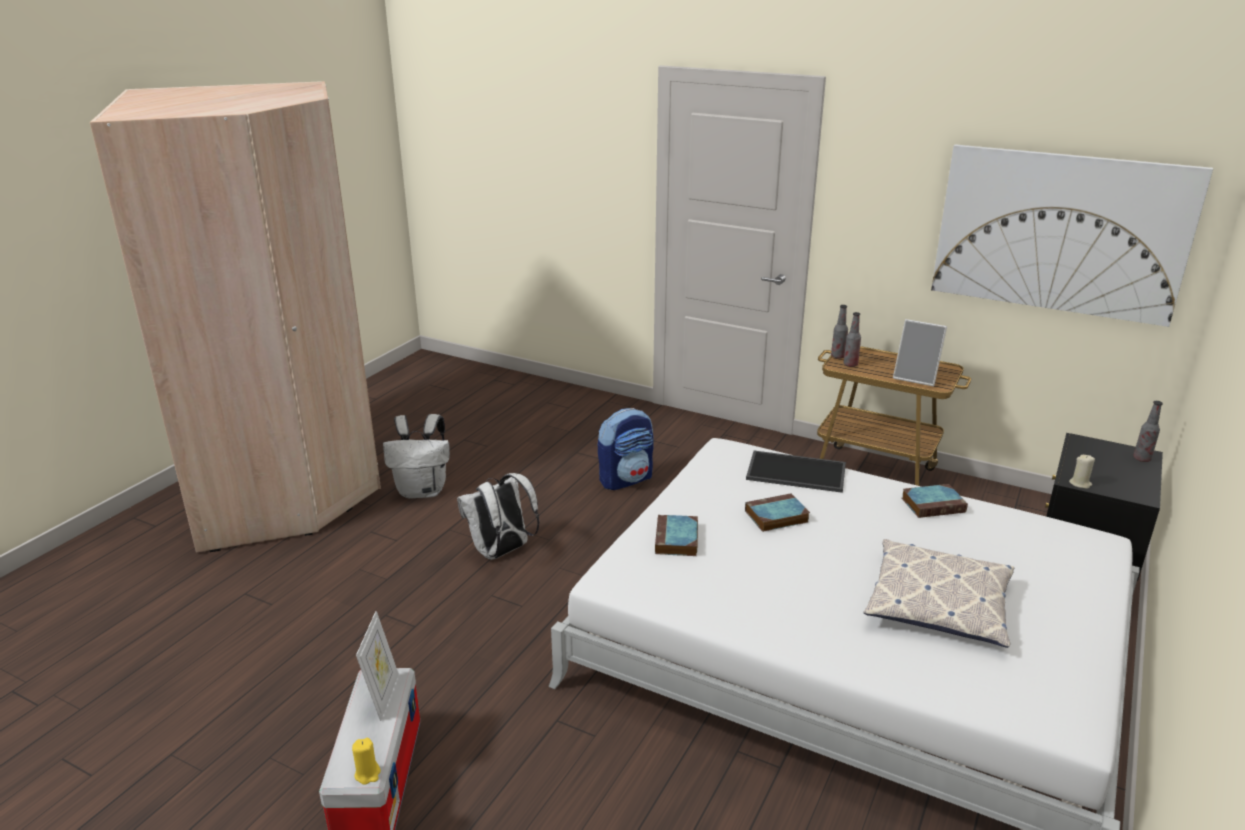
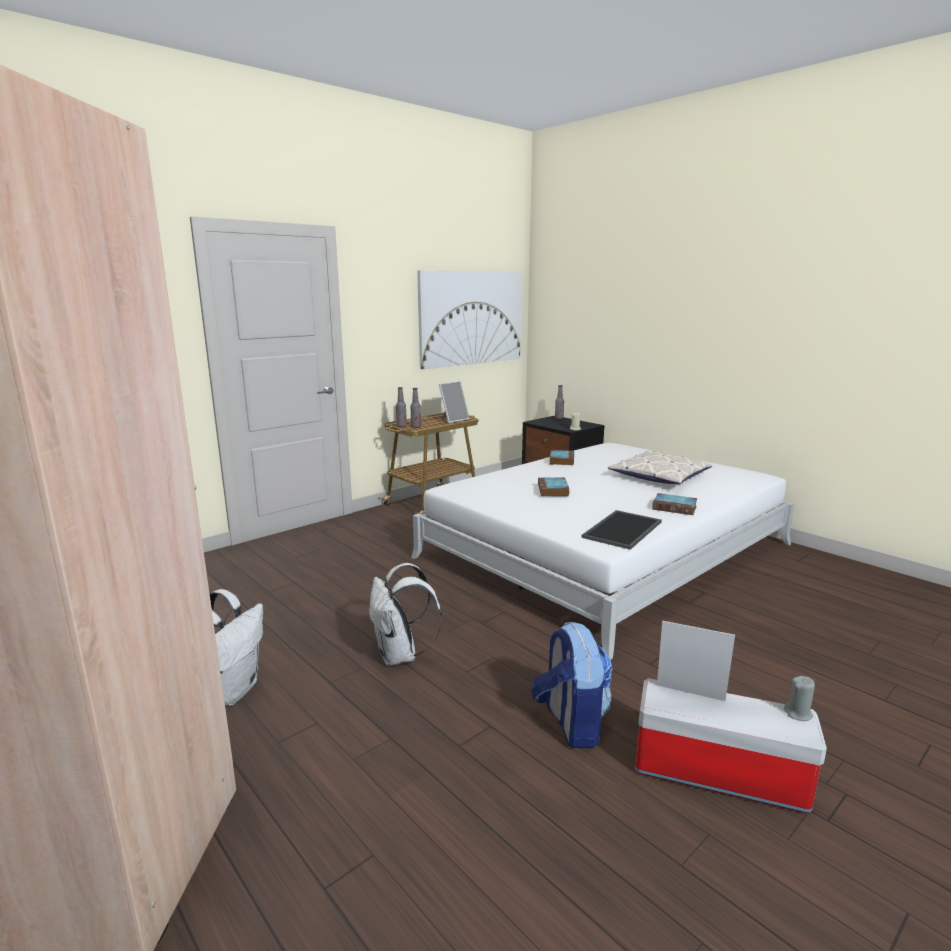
camera: 70 degrees left, 10 degrees down
yellow candle [352,738,381,785] -> grey candle [784,676,815,721]
backpack [598,408,654,490] -> backpack moved to [531,622,613,748]
book [655,515,698,556] -> book moved to [652,493,698,515]
tray [746,451,846,493] -> tray moved to [581,510,662,550]

